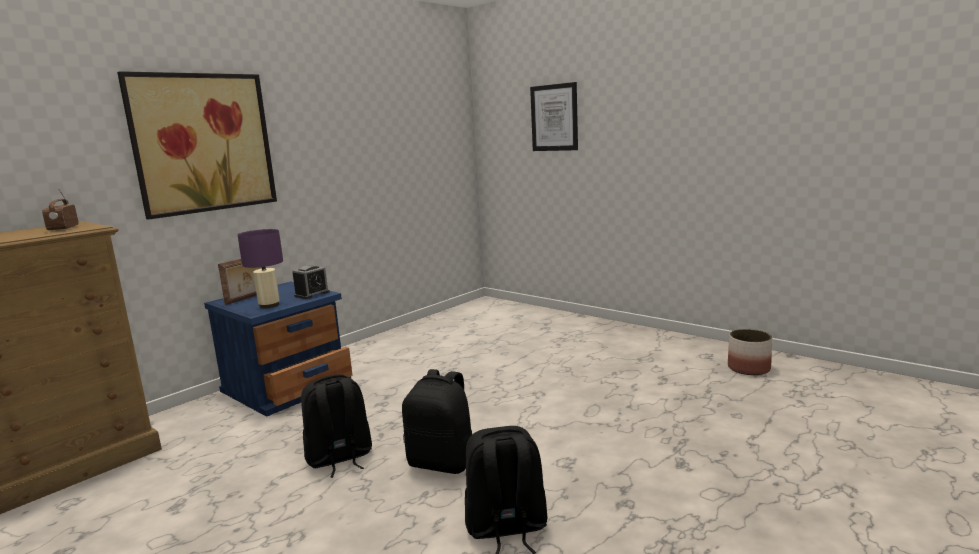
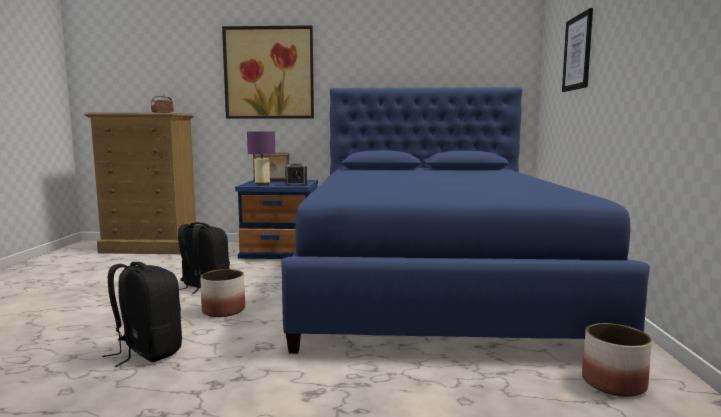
camera: 50 degrees right, 5 degrees down
black backpack [402,369,472,474] -> planter [200,269,245,317]
none -> blue bed [281,87,650,354]

